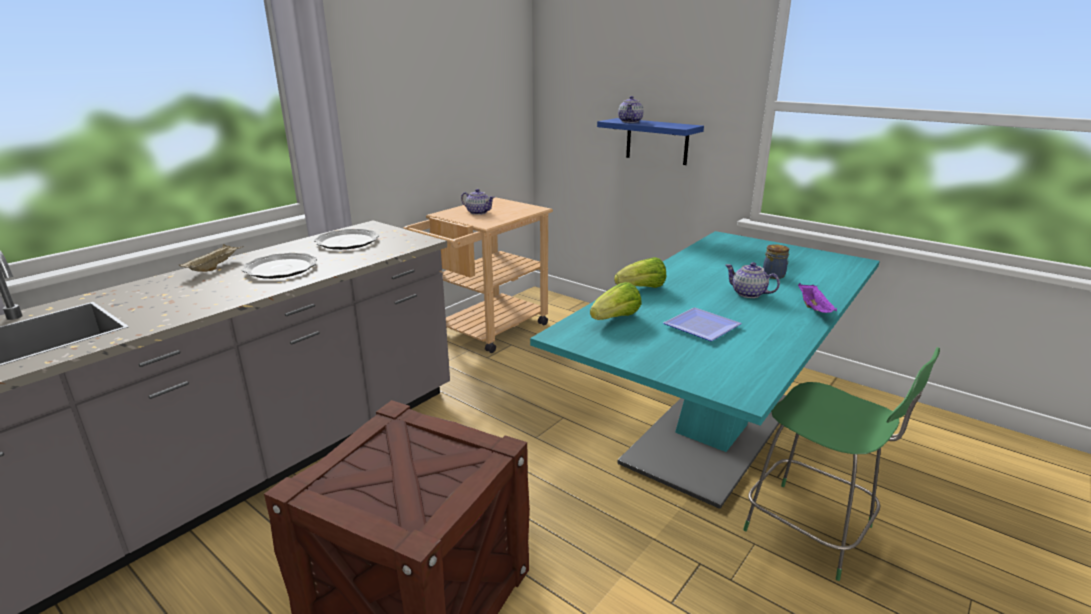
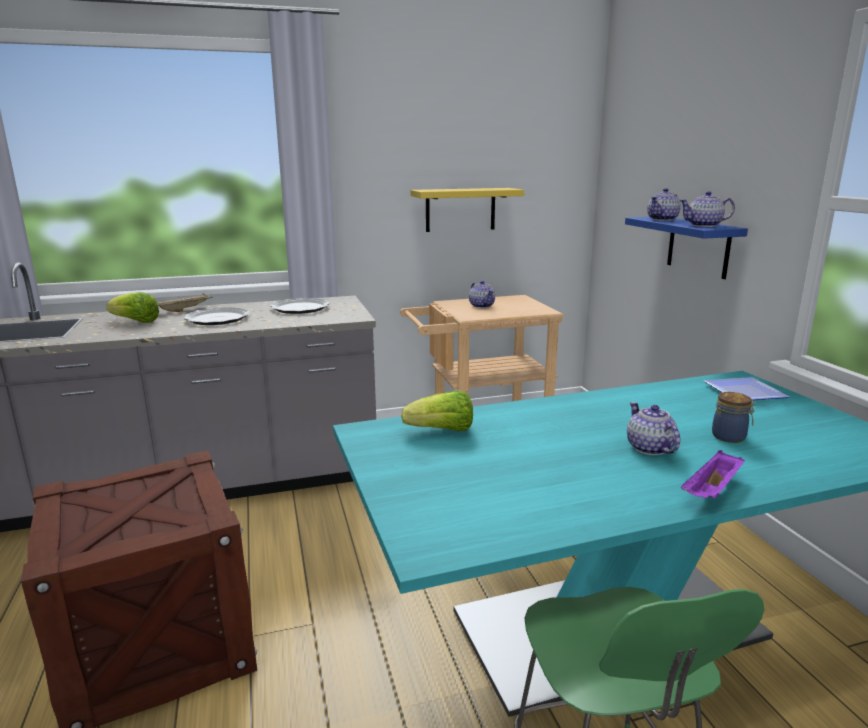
camera: 35 degrees right, 5 degrees down
lettuce [614,257,666,288] -> lettuce moved to [106,292,159,323]
plate [663,307,742,341] -> plate moved to [704,377,789,400]
none -> yellow shelf [411,188,524,232]
none -> teapot [679,191,735,227]

